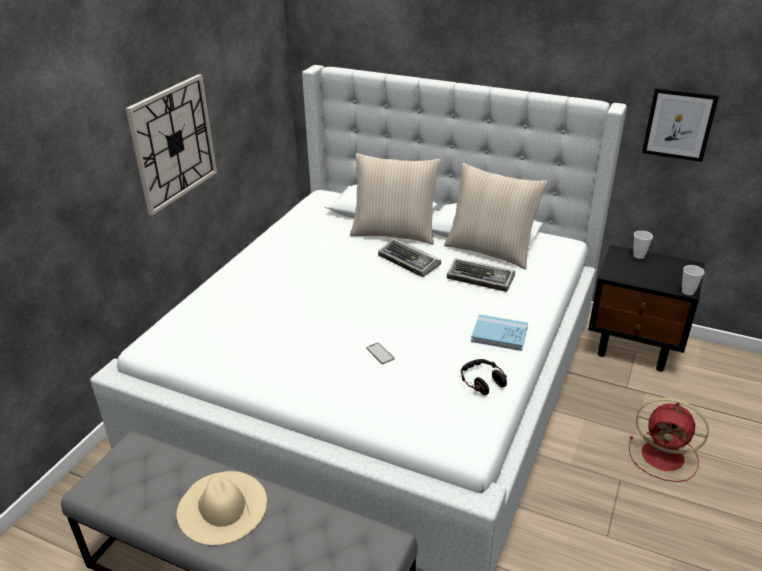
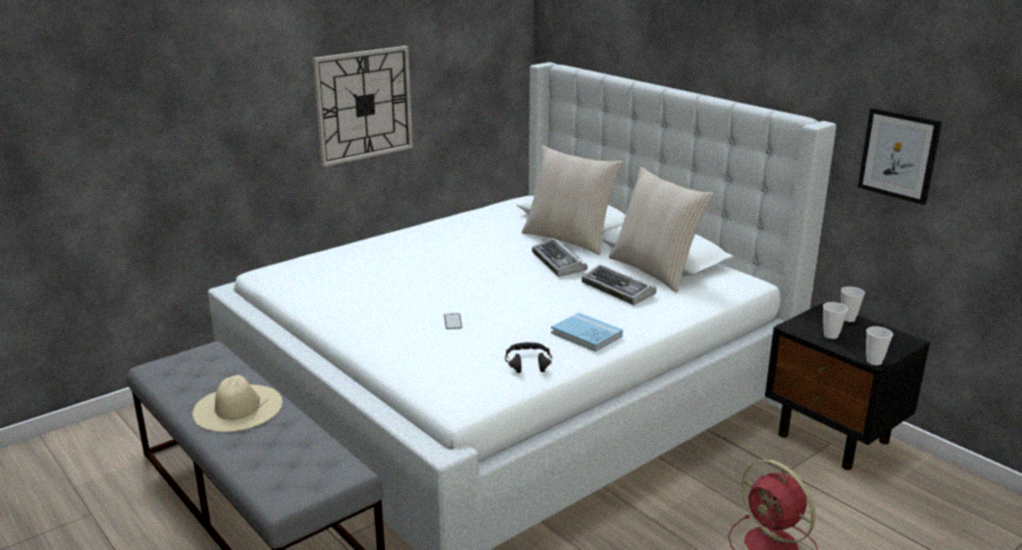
camera: 25 degrees right, 10 degrees down
none -> cup [823,302,848,339]

